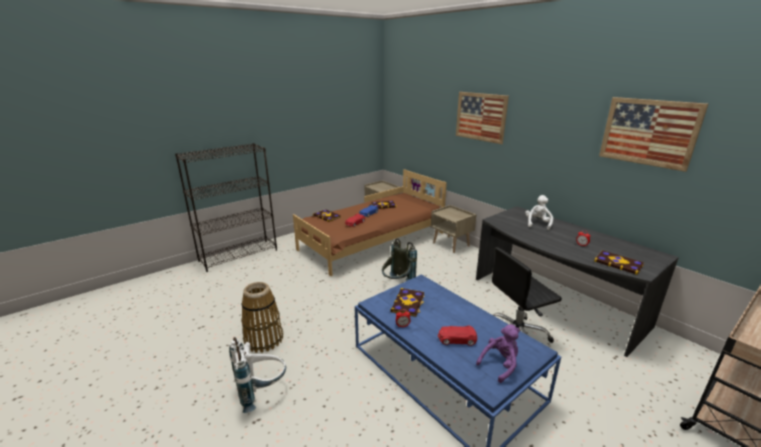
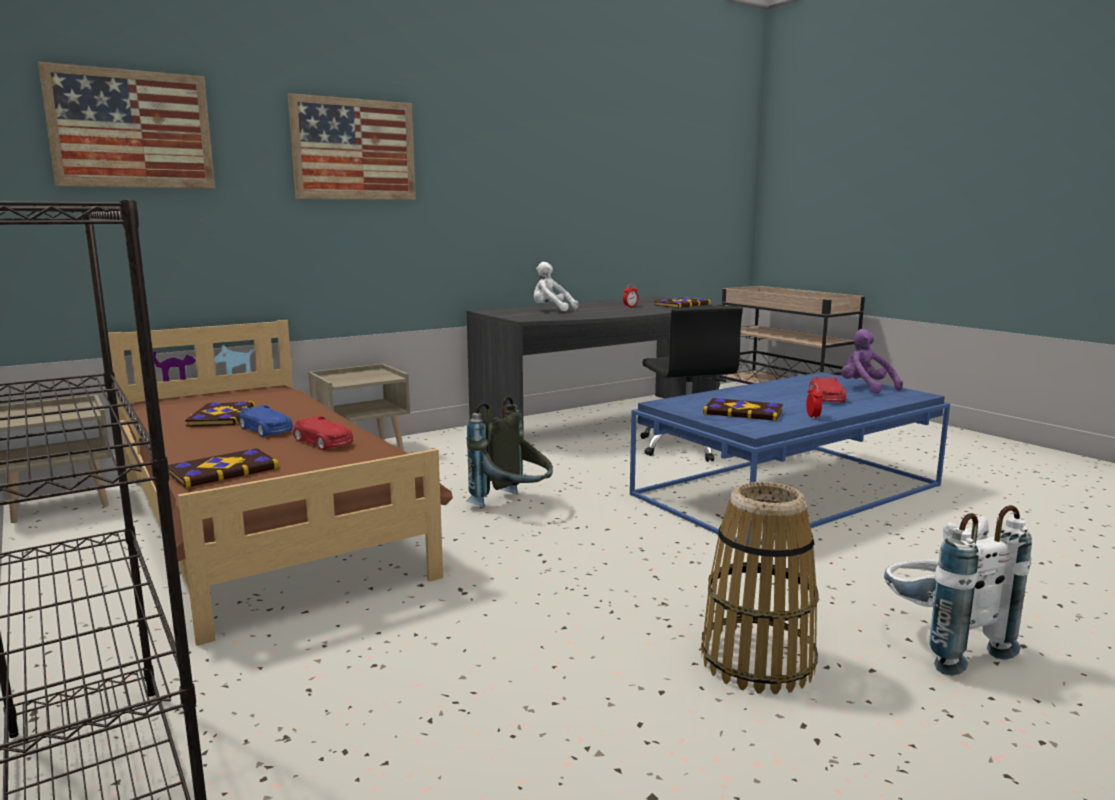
camera: 85 degrees left, 10 degrees down
picture [599,97,708,172] -> picture moved to [38,62,215,189]

